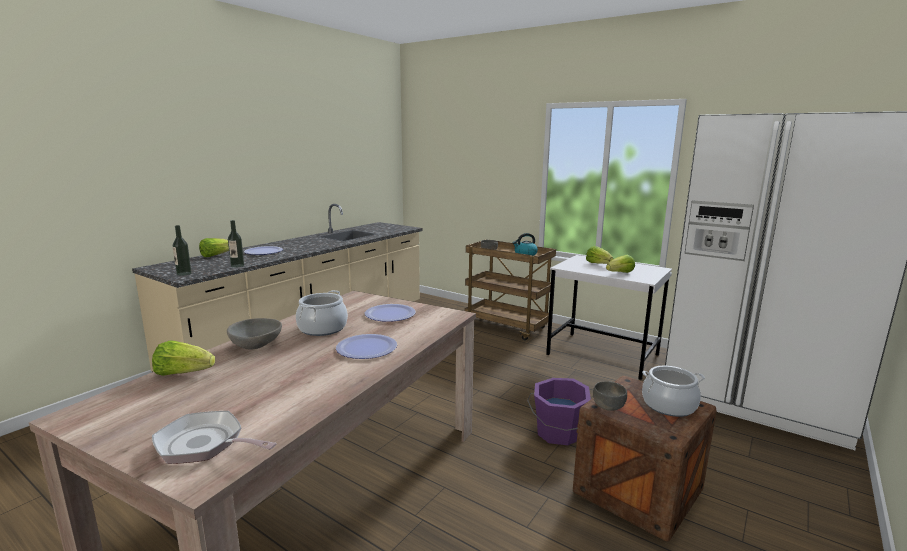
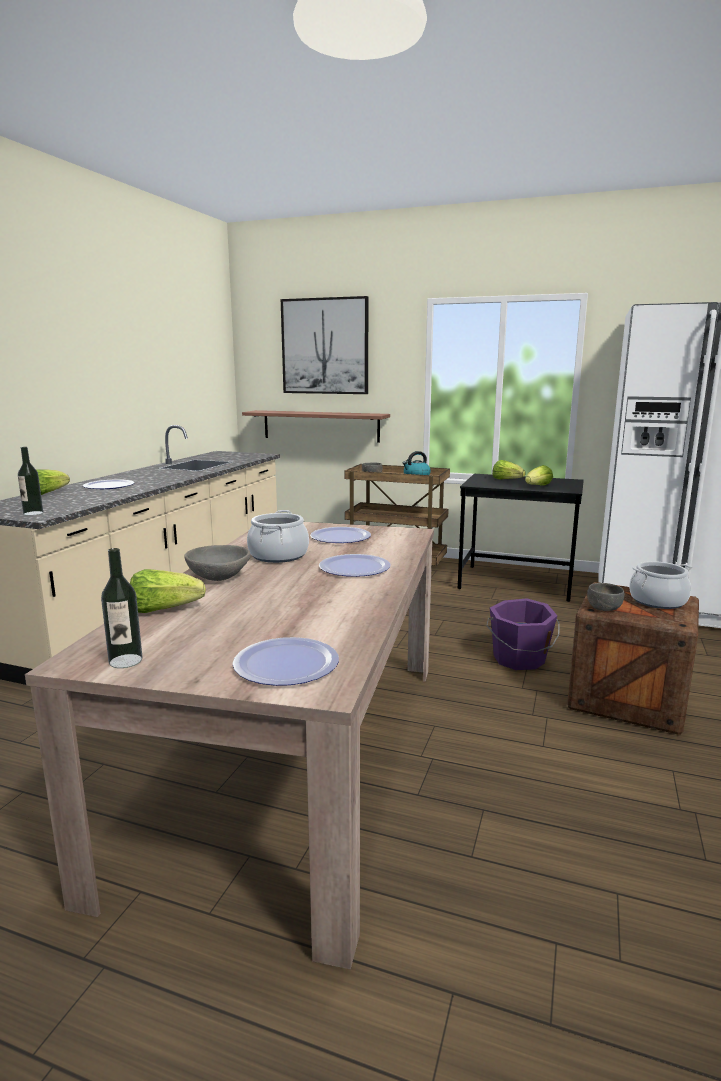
camera: 15 degrees left, 0 degrees up
frying pan [152,411,277,464] -> plate [233,637,339,686]
bottle [228,220,244,268] -> bottle moved to [101,548,142,668]
white desk [546,255,672,380] -> black desk [458,474,584,602]
none -> shelf [242,410,390,443]
none -> picture [281,296,368,394]

